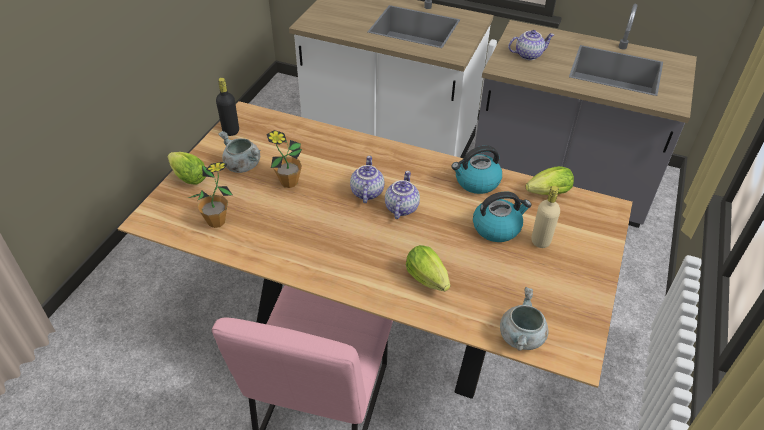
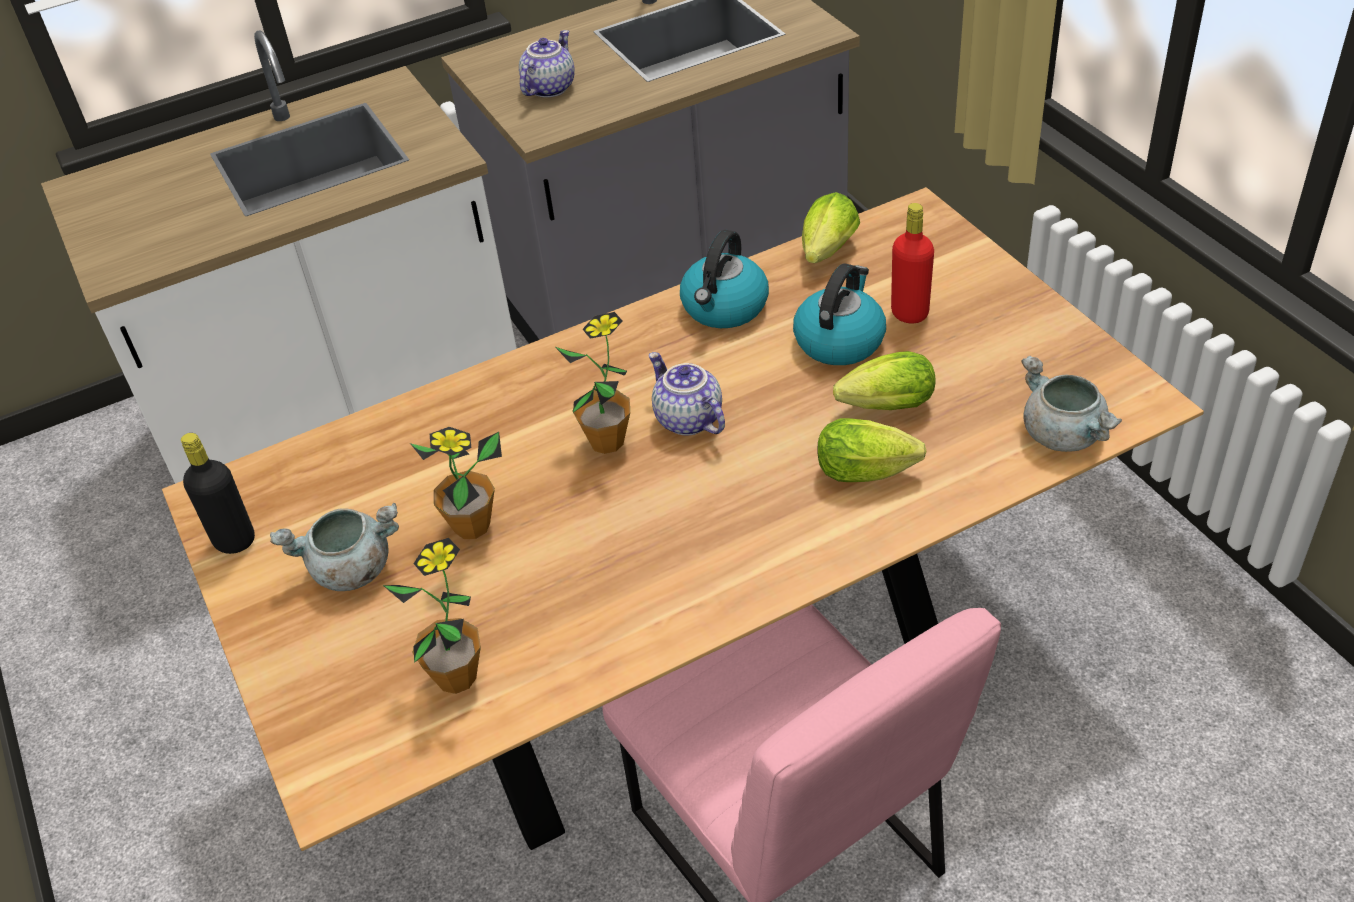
camera: 45 degrees left, 0 degrees up
lettuce [167,152,206,185] -> lettuce moved to [833,351,935,410]
teapot [350,156,384,203] -> potted plant [554,312,630,454]
beige bottle [531,186,560,248] -> red bottle [891,203,934,323]

